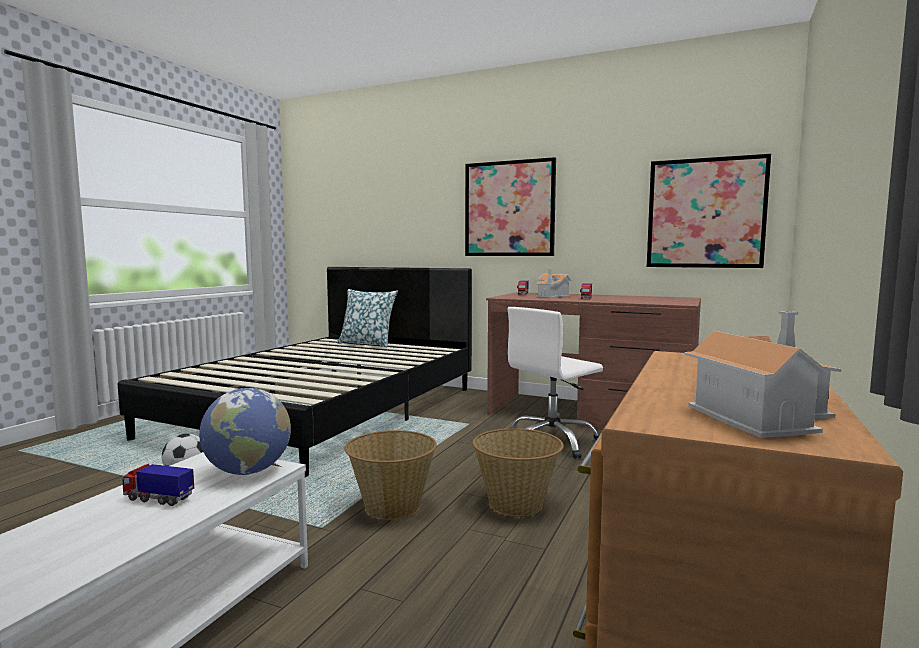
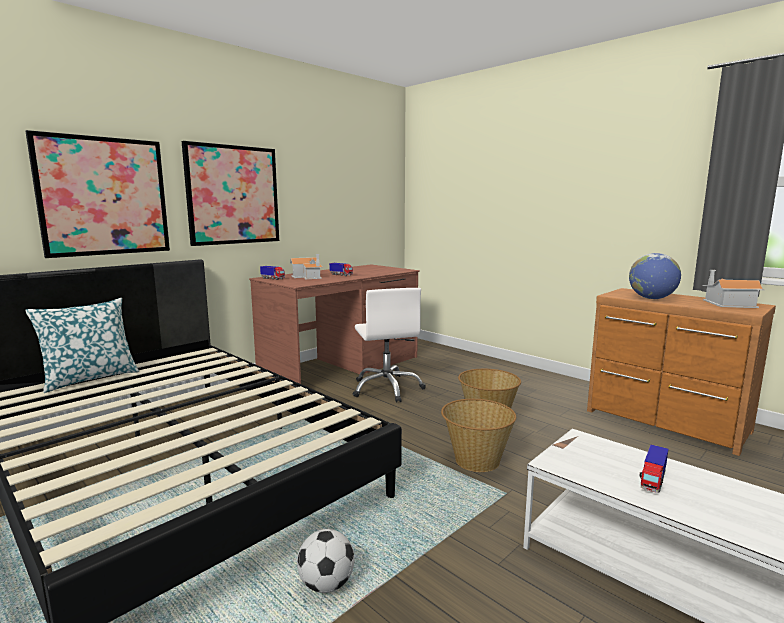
camera: 70 degrees left, 5 degrees up
globe [199,388,291,475] -> globe moved to [629,253,681,299]
picture [647,154,771,268] -> picture moved to [25,130,170,258]

